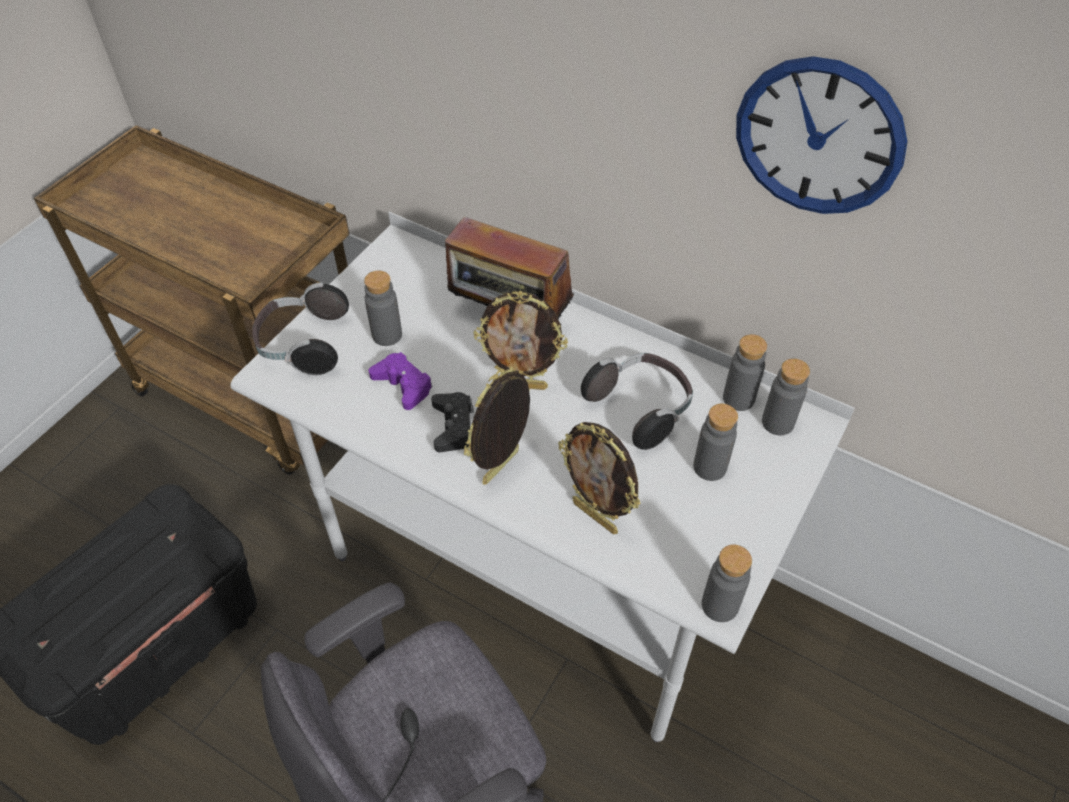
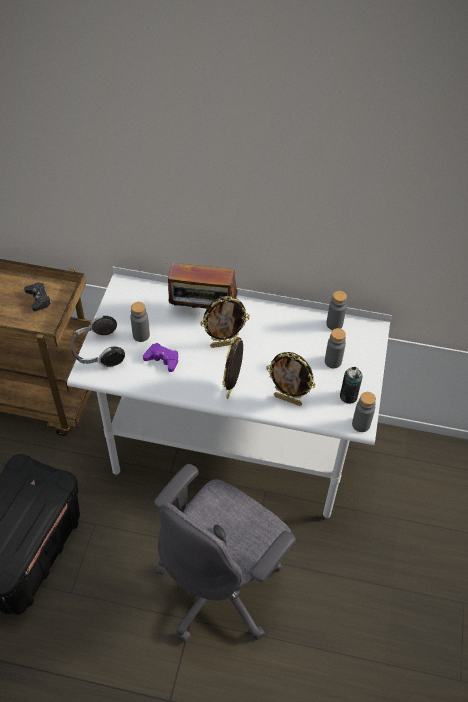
camera: 20 degrees left, 0 degrees up
black game controller [431,392,474,452] -> black game controller moved to [24,282,52,311]
headphones [581,353,693,450] -> none
wall clock [736,56,908,214] -> none
grey bottle [762,359,810,435] -> none
none -> can [340,367,363,404]

